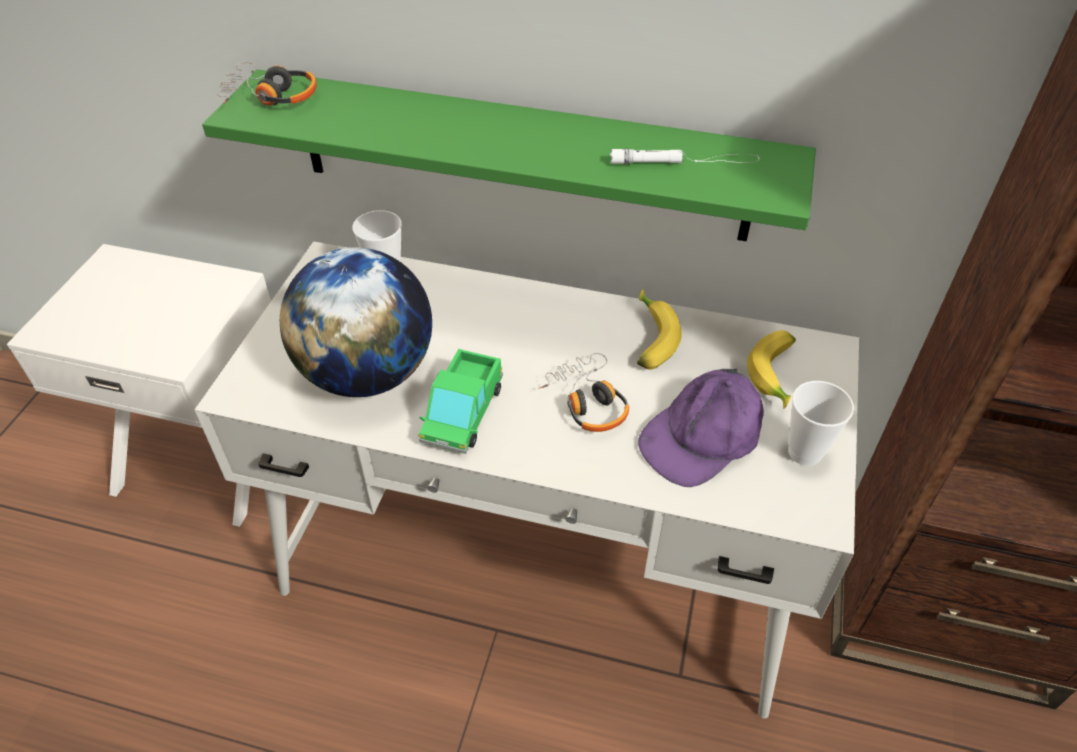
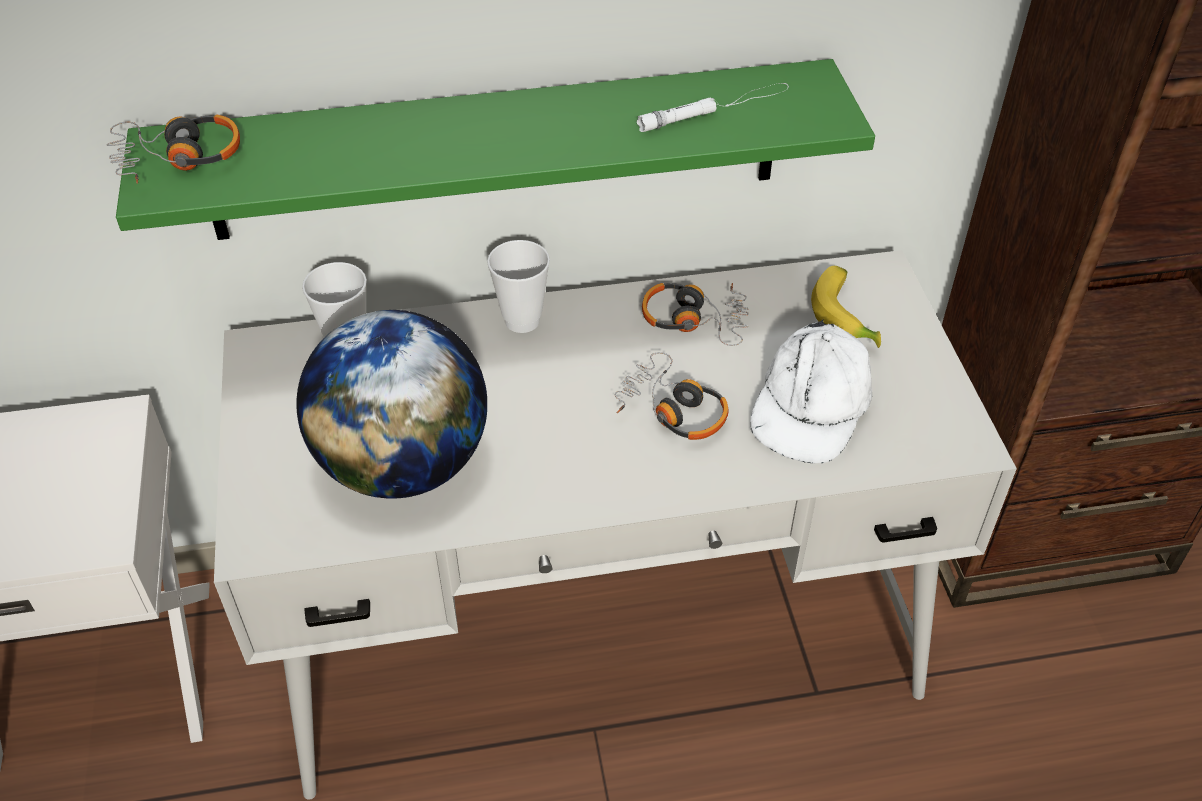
camera: 25 degrees left, 0 degrees up
toy truck [418,349,503,454] -> none
banana [637,289,682,370] -> headphones [642,283,749,346]
purple cap [638,368,764,487] -> white cap [750,319,872,463]
cup [788,381,854,466] -> cup moved to [487,240,550,333]

